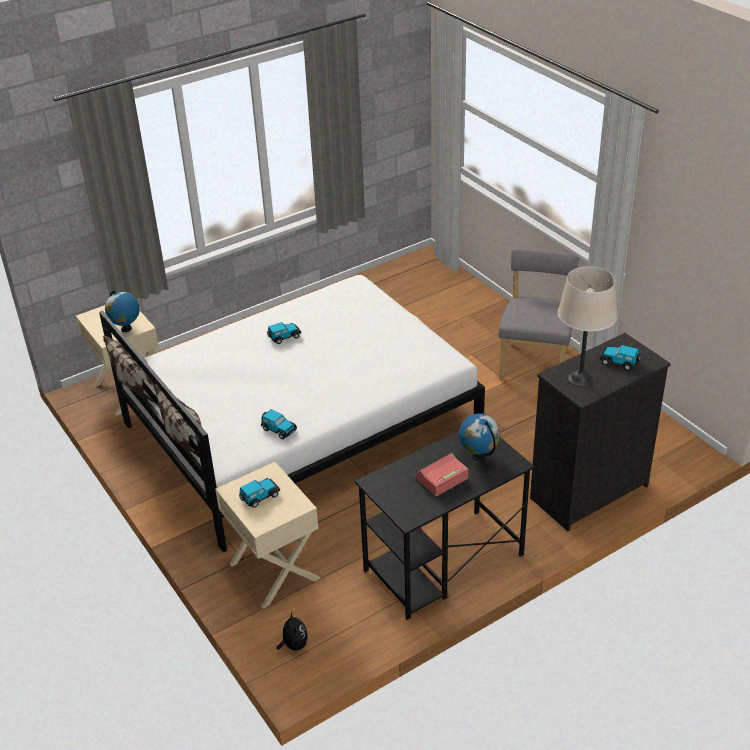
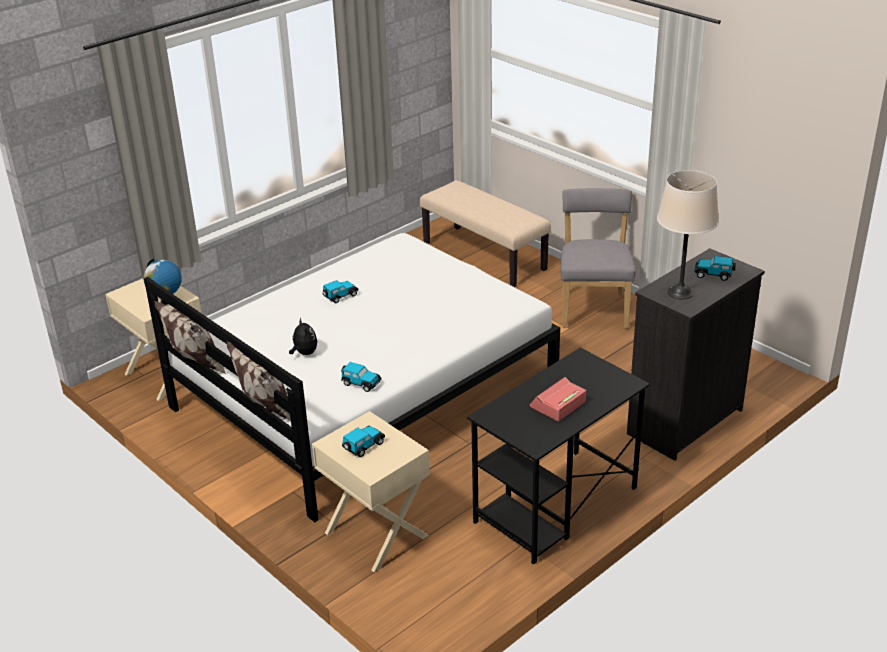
camera: 10 degrees left, 5 degrees down
plush toy [276,612,308,651] -> plush toy moved to [289,317,317,355]
globe [459,413,500,461] -> none
none -> beige bench [420,180,551,287]

